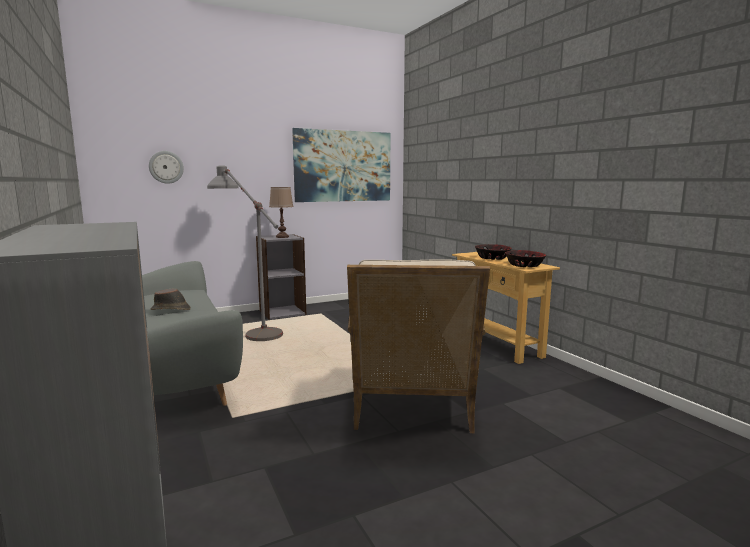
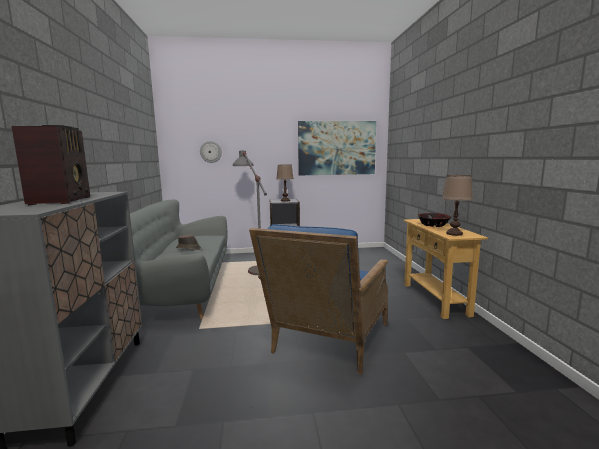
camera: 20 degrees right, 0 degrees up
beige armchair [347,259,490,433] -> blue armchair [249,224,388,375]
bowl [505,250,546,267] -> brown table lamp [442,175,473,236]
none -> radio [12,125,90,205]

